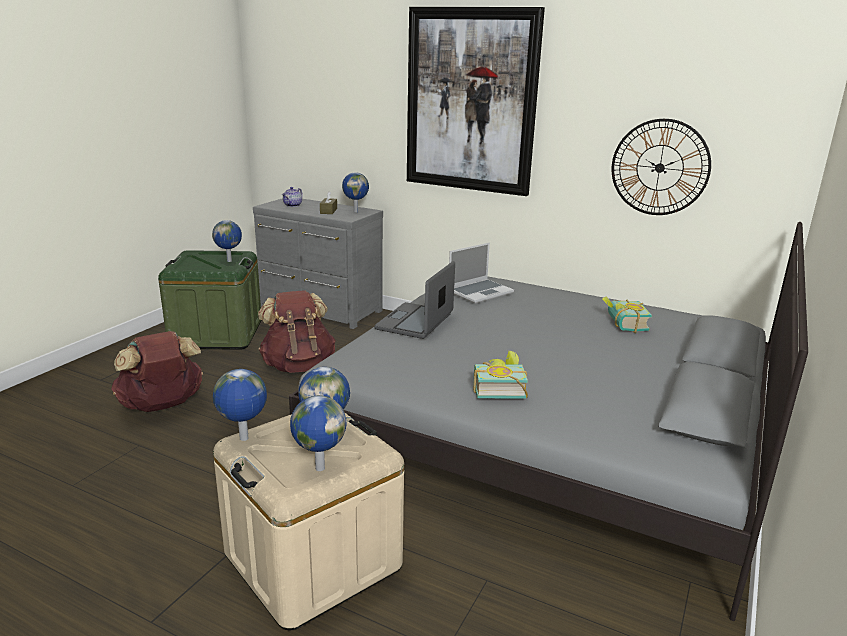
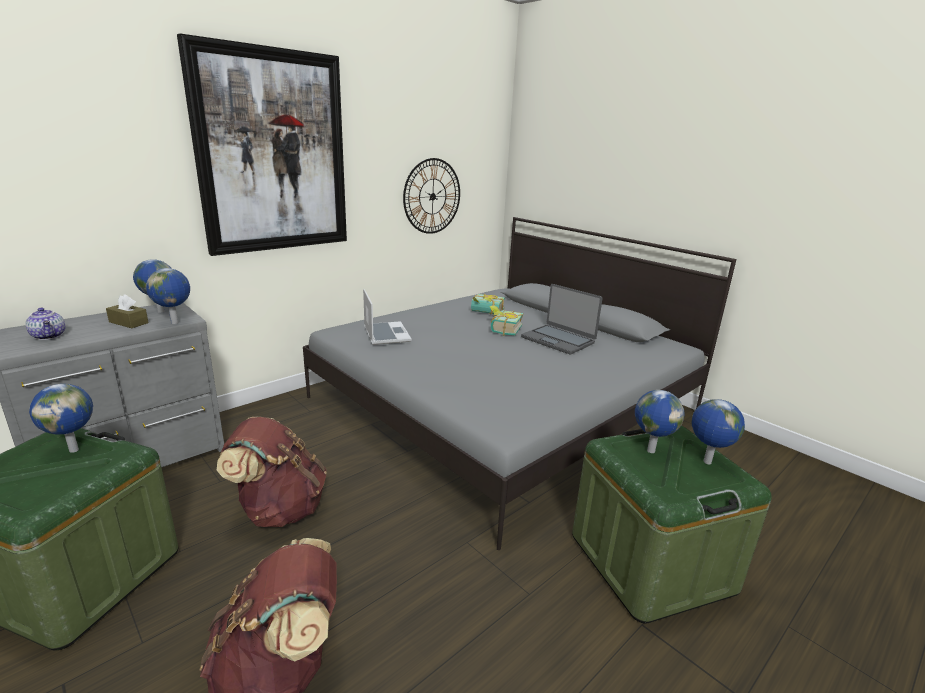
camera: 70 degrees left, 0 degrees up
globe [213,369,267,441] -> globe moved to [146,268,190,324]
beige storage box [213,412,404,630] -> green storage box [572,426,772,623]
laptop [374,261,455,339] -> laptop moved to [521,284,603,355]
book [473,351,528,399] -> book moved to [490,305,523,336]

